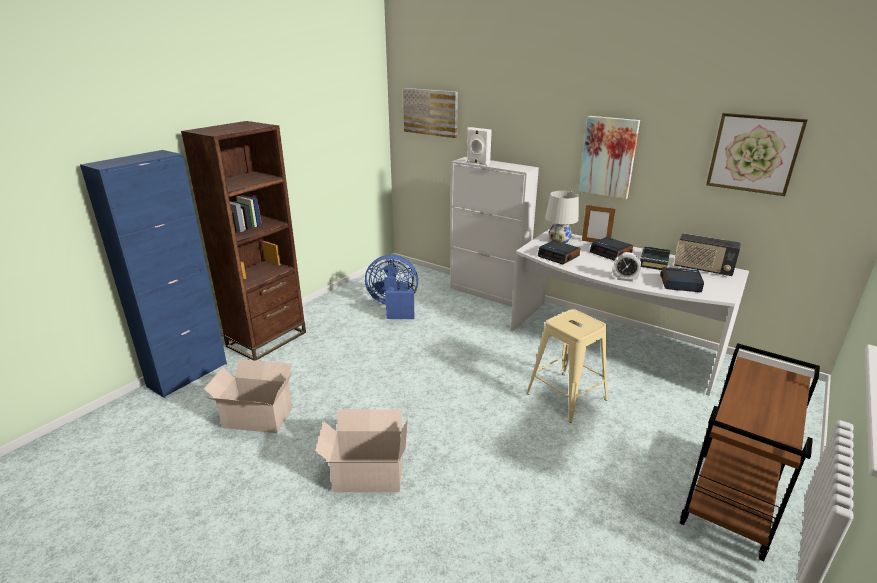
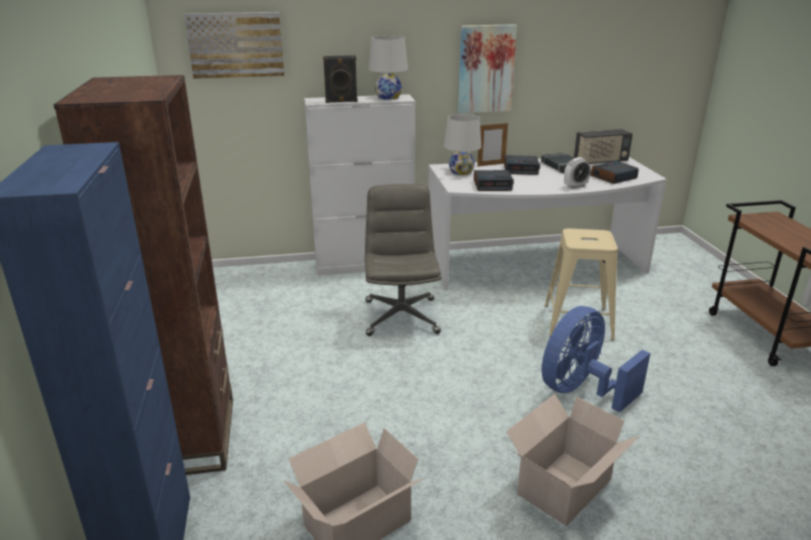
camera: 45 degrees left, 0 degrees up
blue fan [365,255,418,319] -> blue fan moved to [542,306,651,413]
white speaker [467,127,492,165] -> black speaker [323,55,358,103]
picture [706,113,808,196] -> none
none -> grey office chair [365,184,441,336]
none -> white table lamp [369,35,408,100]

